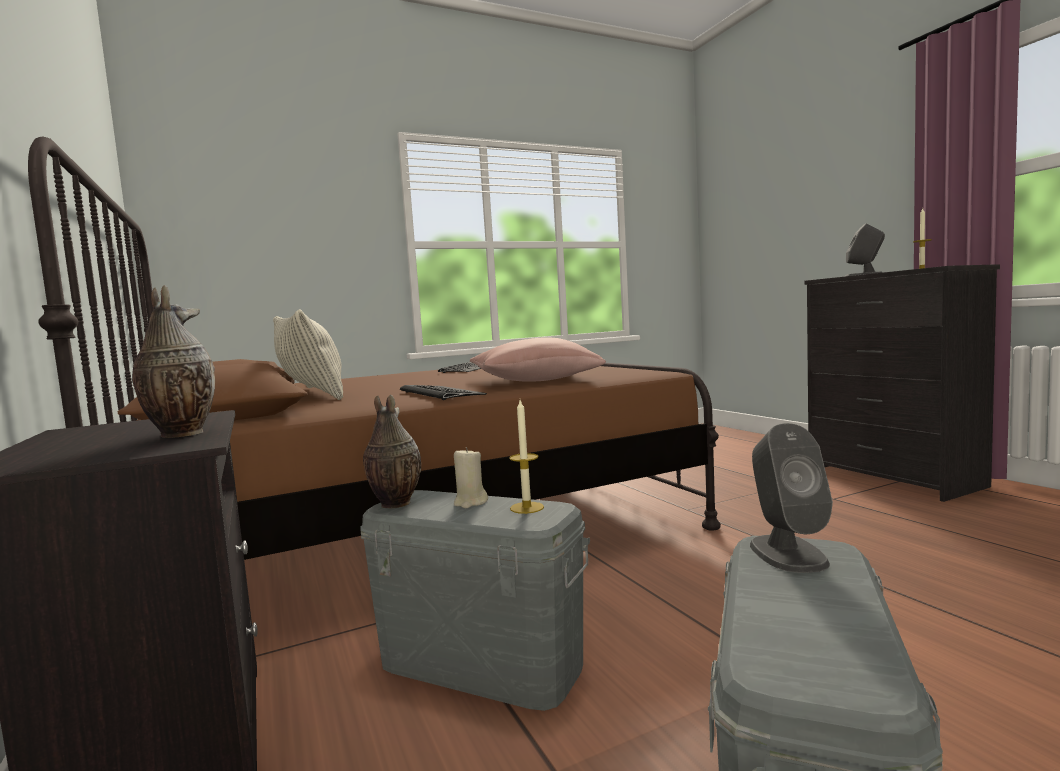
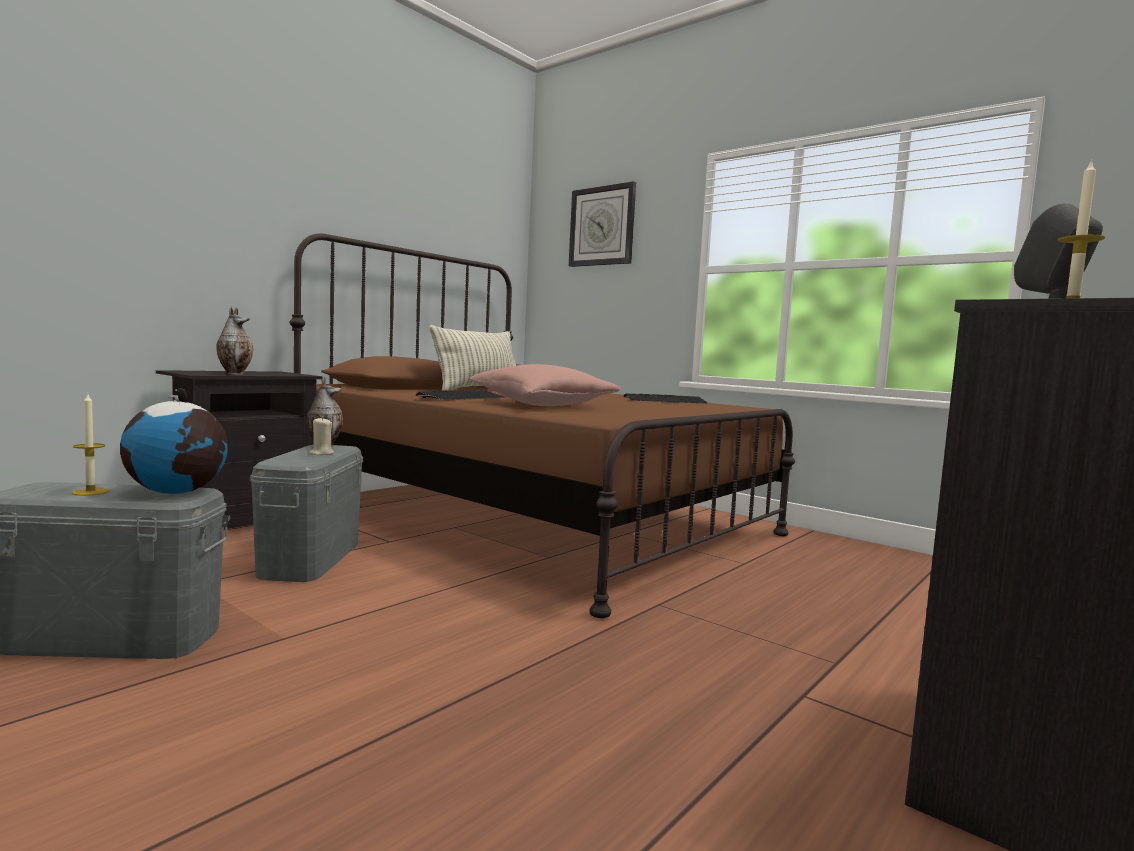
camera: 65 degrees right, 0 degrees up
candle [509,400,544,514] -> candle moved to [72,394,109,496]
grey speaker [750,423,833,573] -> globe [120,388,228,494]
none -> wall clock [569,181,636,267]

